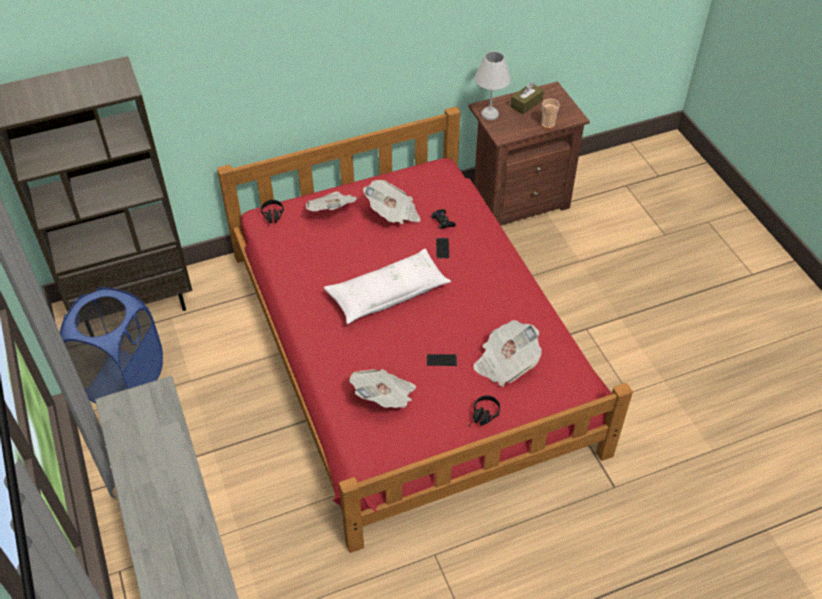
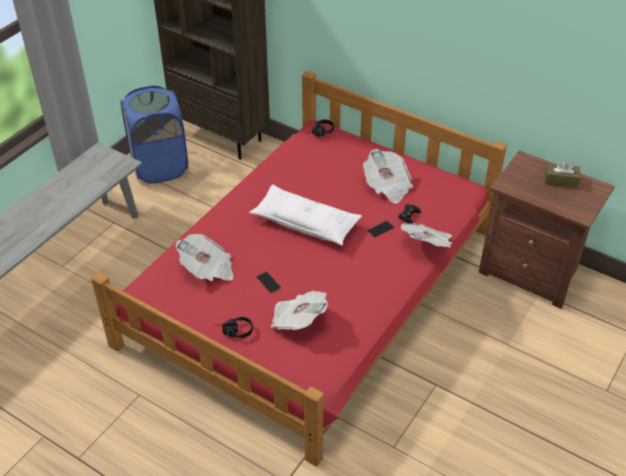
camera: 55 degrees right, 5 degrees down
newspaper [306,191,358,211] -> newspaper moved to [401,223,453,247]
white table lamp [475,51,511,120] -> none
cup [541,98,560,129] -> none

